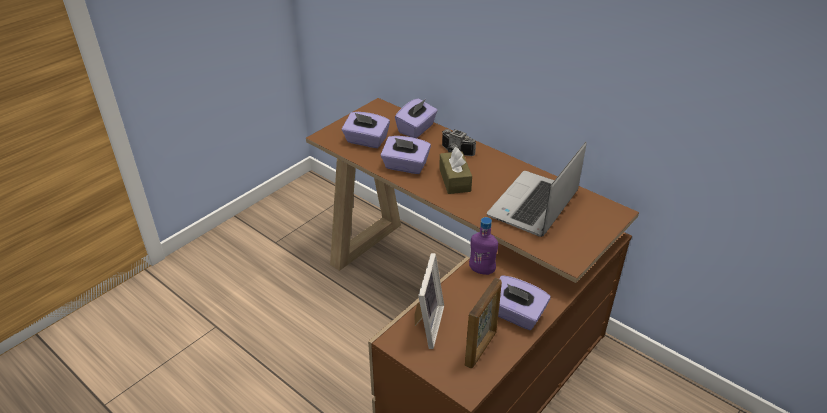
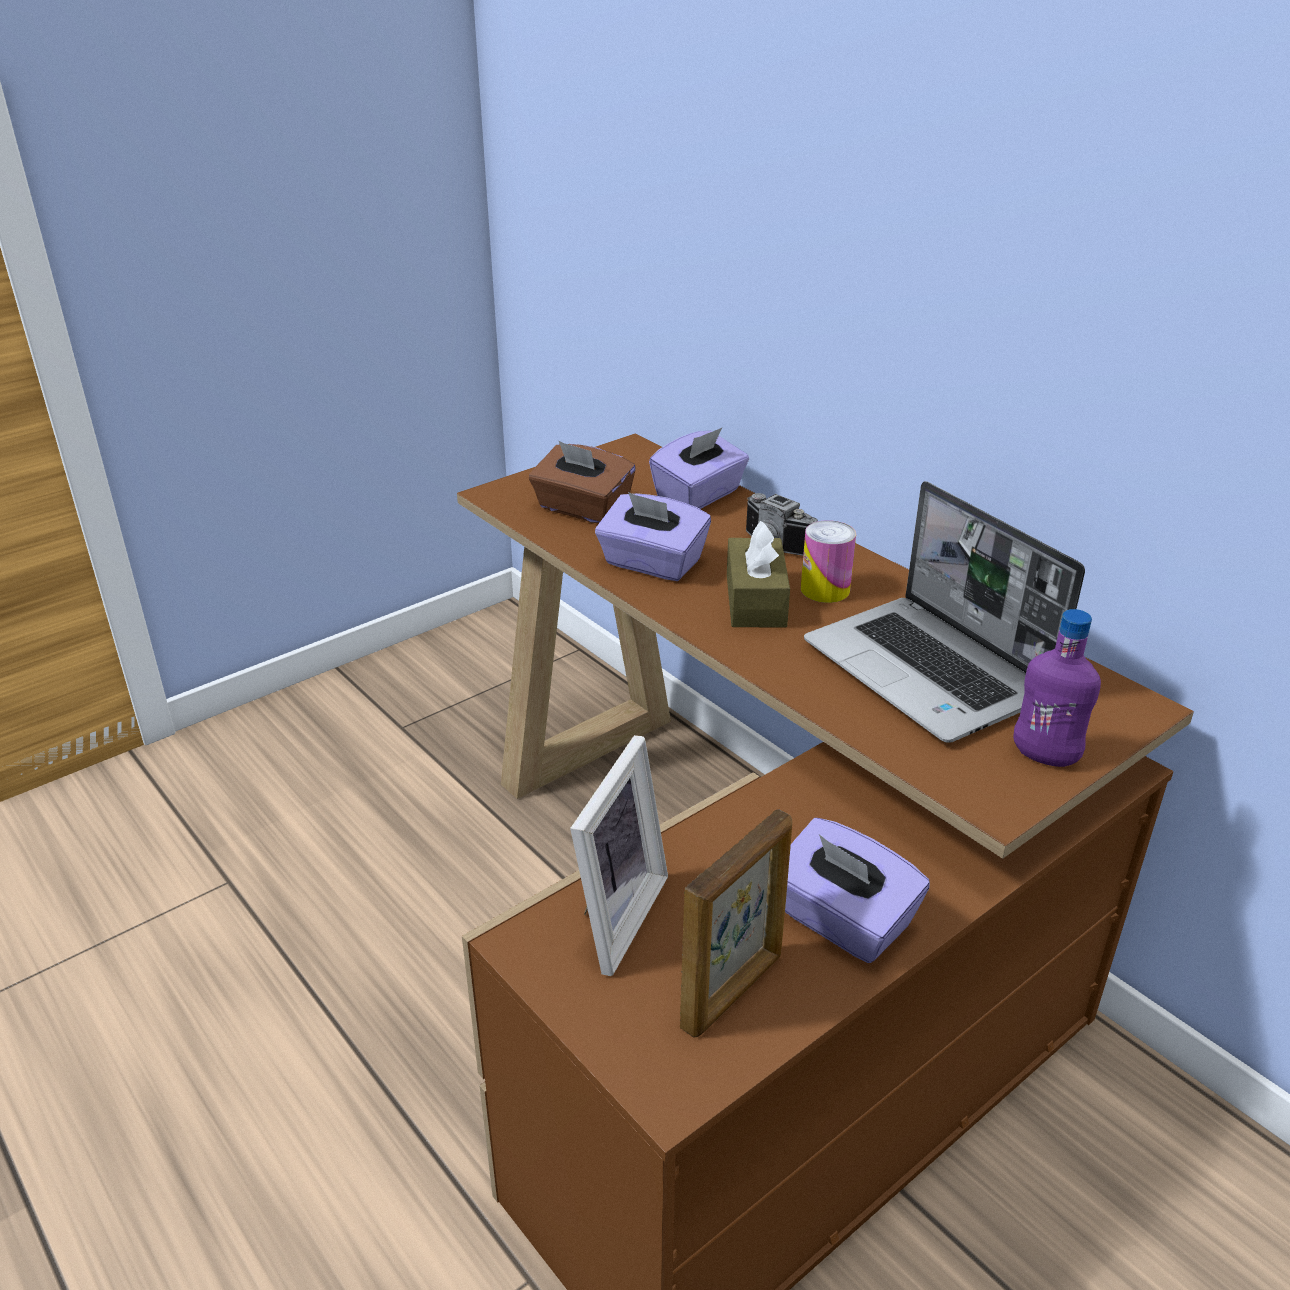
camera: 10 degrees right, 5 degrees down
purple tissue box [342,112,390,148] -> brown tissue box [529,441,636,524]
purple bottle [469,217,498,275] -> purple bottle moved to [1013,609,1101,767]
laptop [487,142,587,237] -> laptop turned 75 degrees counterclockwise [804,481,1085,743]
none -> can [801,520,856,603]

